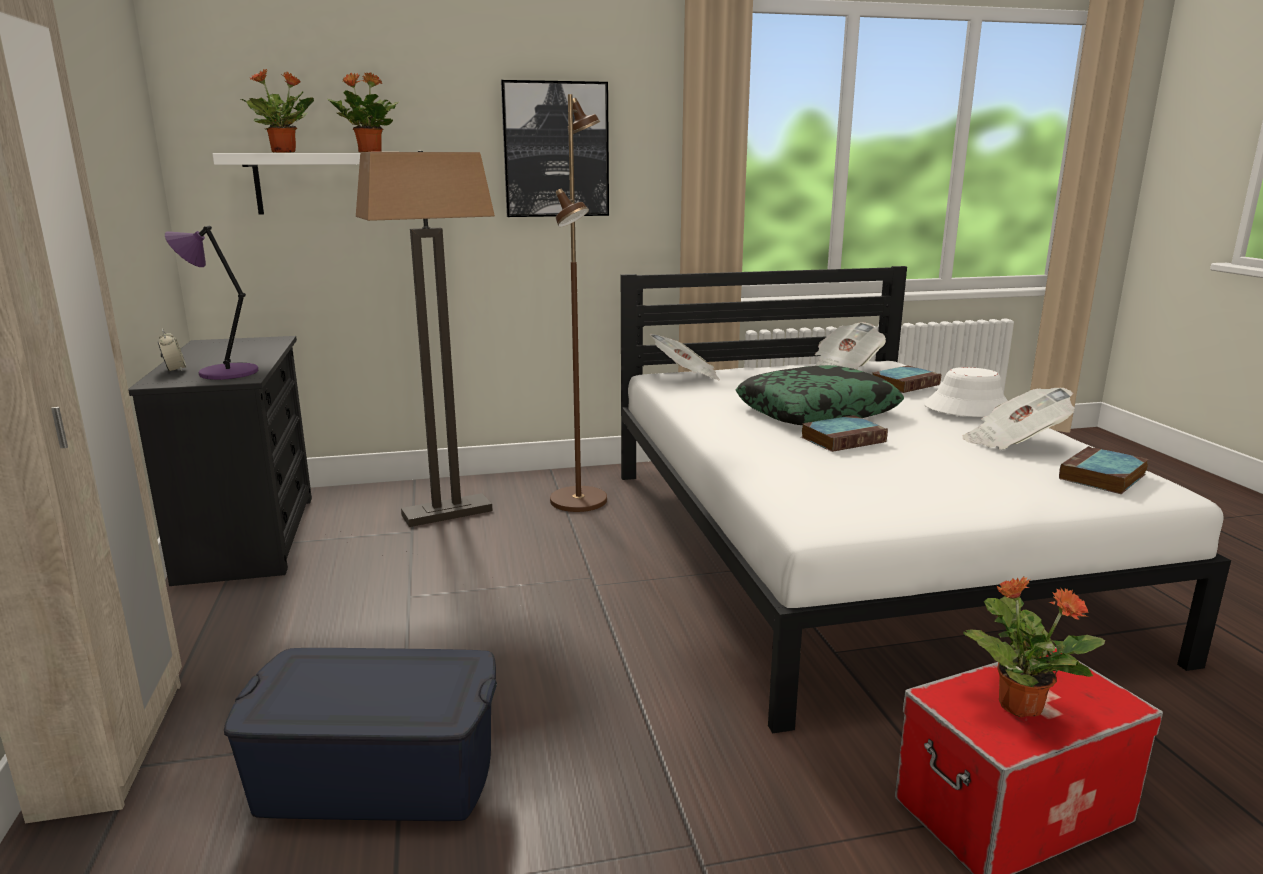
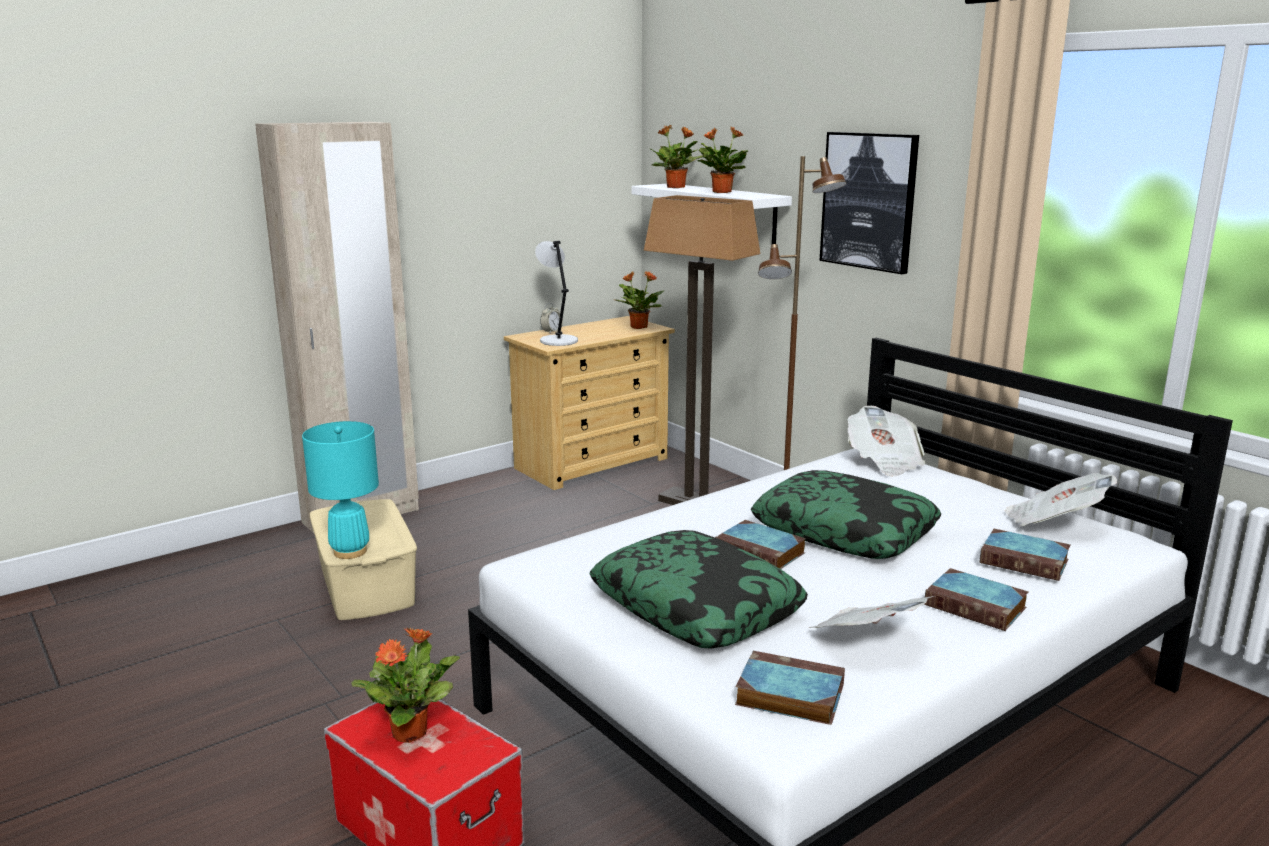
camera: 65 degrees right, 0 degrees up
black dresser [128,336,312,586] -> beige dresser [504,316,675,490]
purple table lamp [165,226,258,380] -> grey table lamp [535,241,578,346]
blue storage box [224,648,497,821] -> beige storage box [310,499,417,620]
white hat [924,367,1008,417] -> book [924,568,1028,631]
none -> turquoise table lamp [302,421,379,559]
none -> pillow [590,530,808,649]
none -> potted plant [616,271,664,329]

